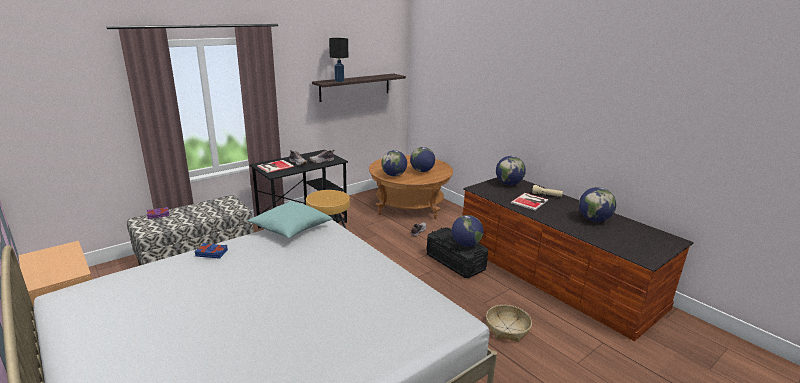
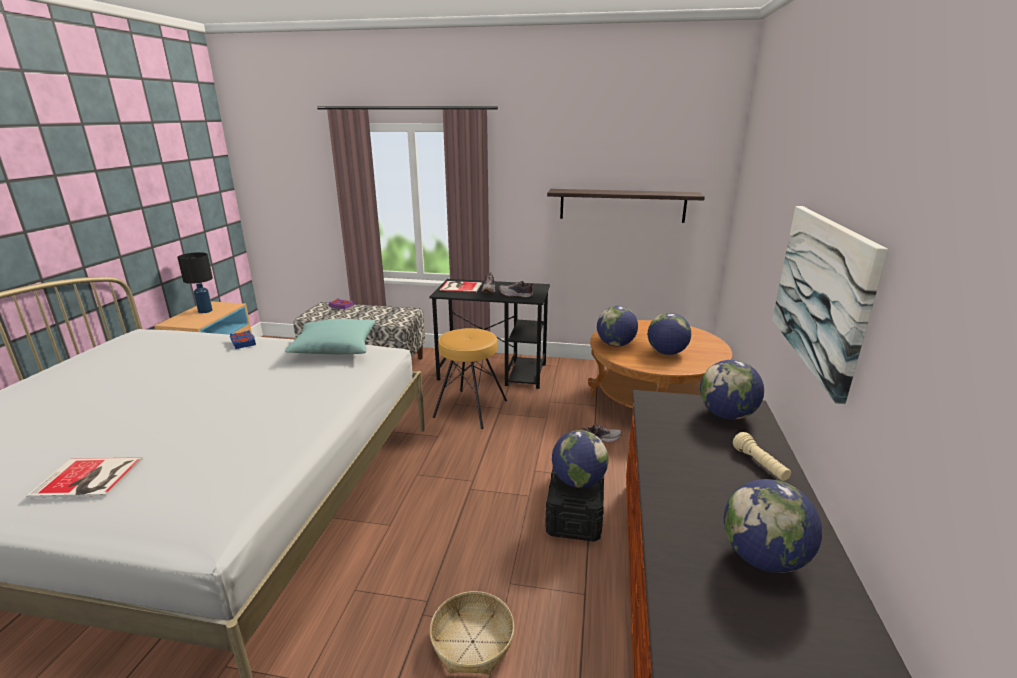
camera: 50 degrees right, 0 degrees up
black table lamp [329,38,348,82] -> black table lamp moved to [177,252,213,313]
book [511,193,548,210] -> book moved to [26,457,143,498]
none -> picture [772,206,888,404]

